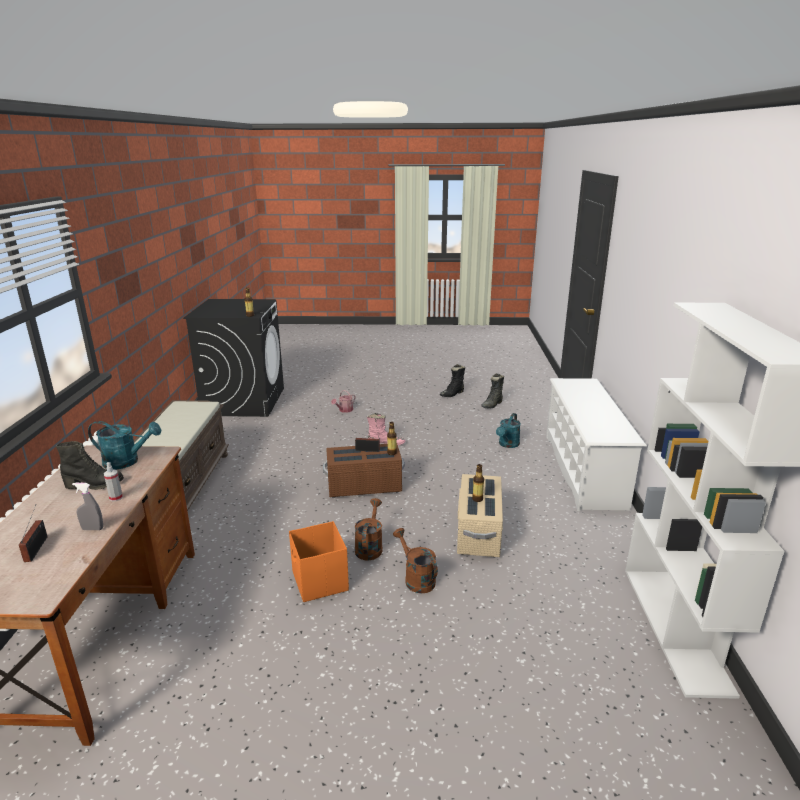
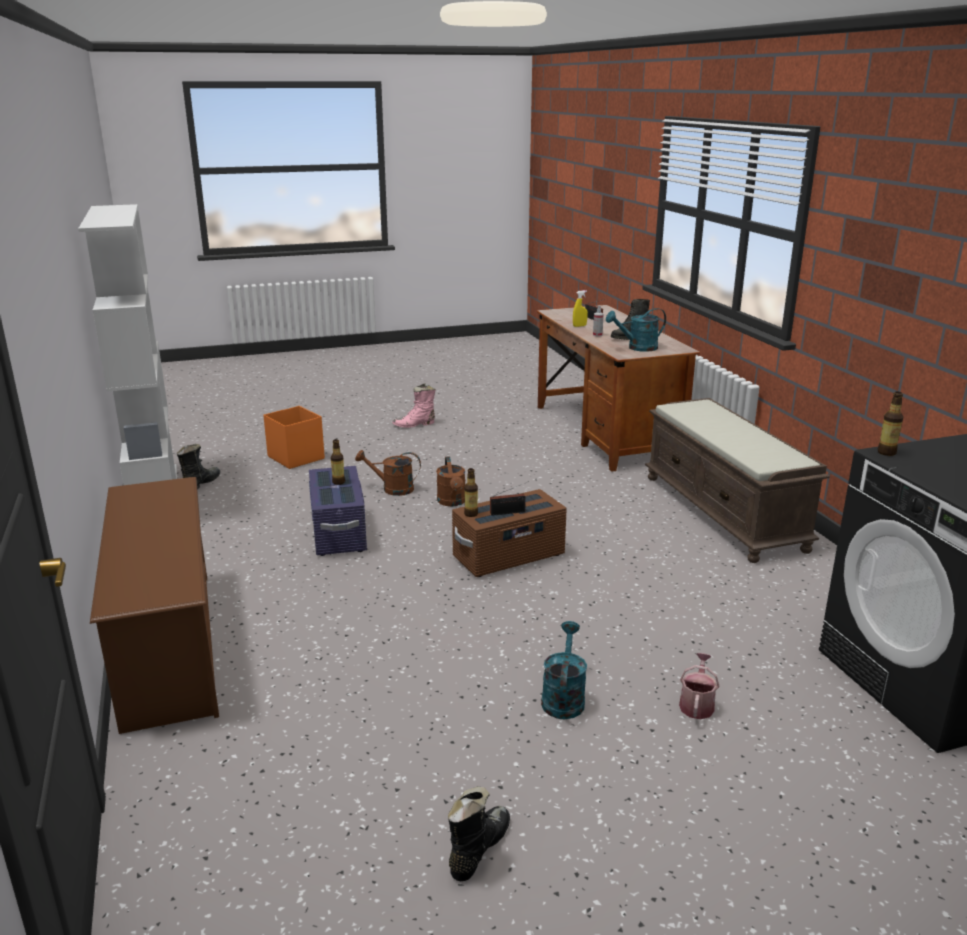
camera: 160 degrees right, 0 degrees up
grey spray bottle [72,483,103,530] -> yellow spray bottle [573,290,588,327]
orange storage box [289,521,349,602] -> orange storage box moved to [263,406,325,469]
pink boot [367,413,405,445] -> pink boot moved to [392,383,436,428]
brown watering can [393,528,438,594] -> brown watering can turned 150 degrees clockwise [355,450,421,496]
beige storage box [457,474,503,557] -> purple storage box [309,466,367,556]
black boot [481,373,504,409] -> black boot moved to [177,444,220,489]
turquoise watering can [496,413,521,448] -> turquoise watering can moved to [541,621,587,719]
white shoe rack [546,378,647,511] -> brown shoe rack [90,477,219,734]

